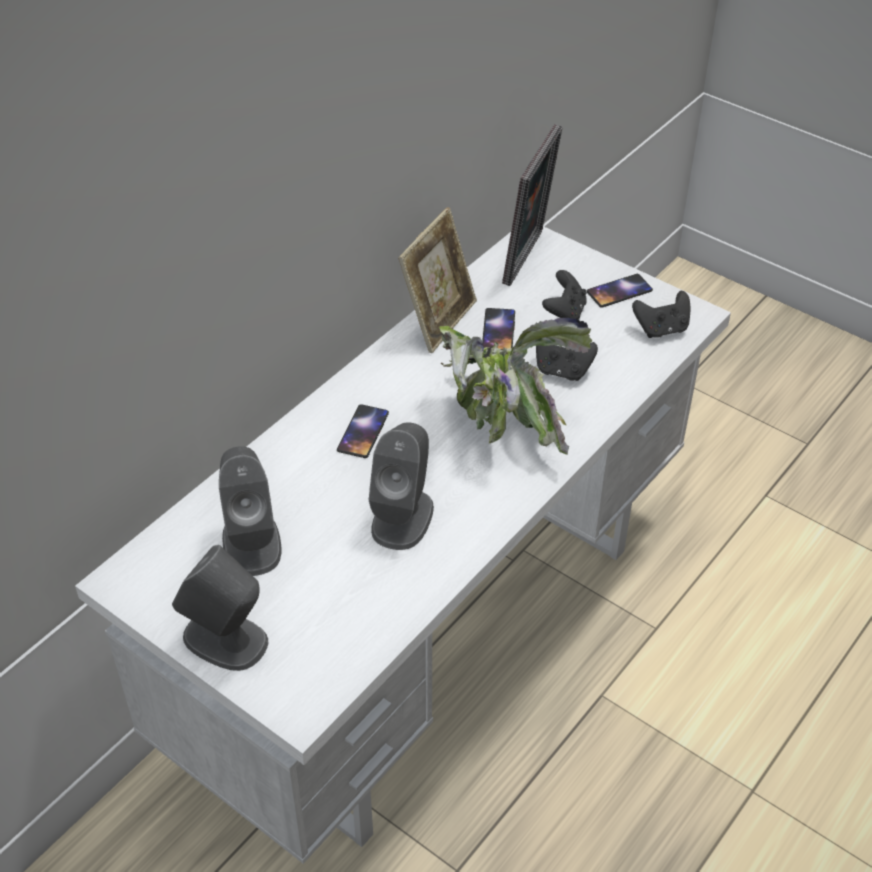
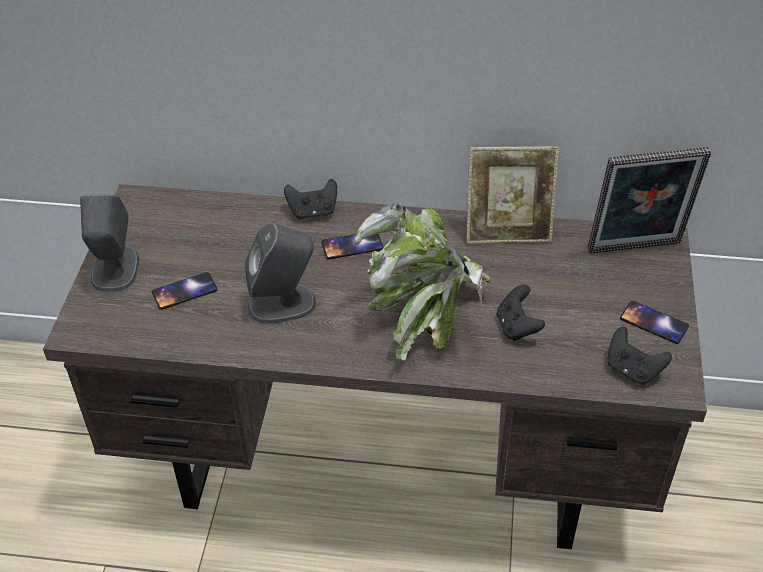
camera: 60 degrees right, 0 degrees up
white desk [75,226,731,864] -> brown desk [43,184,707,549]
grey speaker [219,446,281,576] -> none
phone [482,308,515,350] -> phone moved to [152,272,218,310]
black game controller [542,270,587,320] -> black game controller moved to [284,179,337,219]

